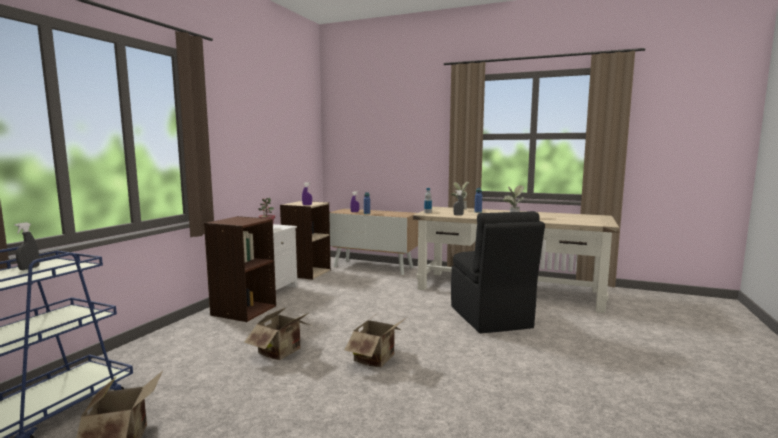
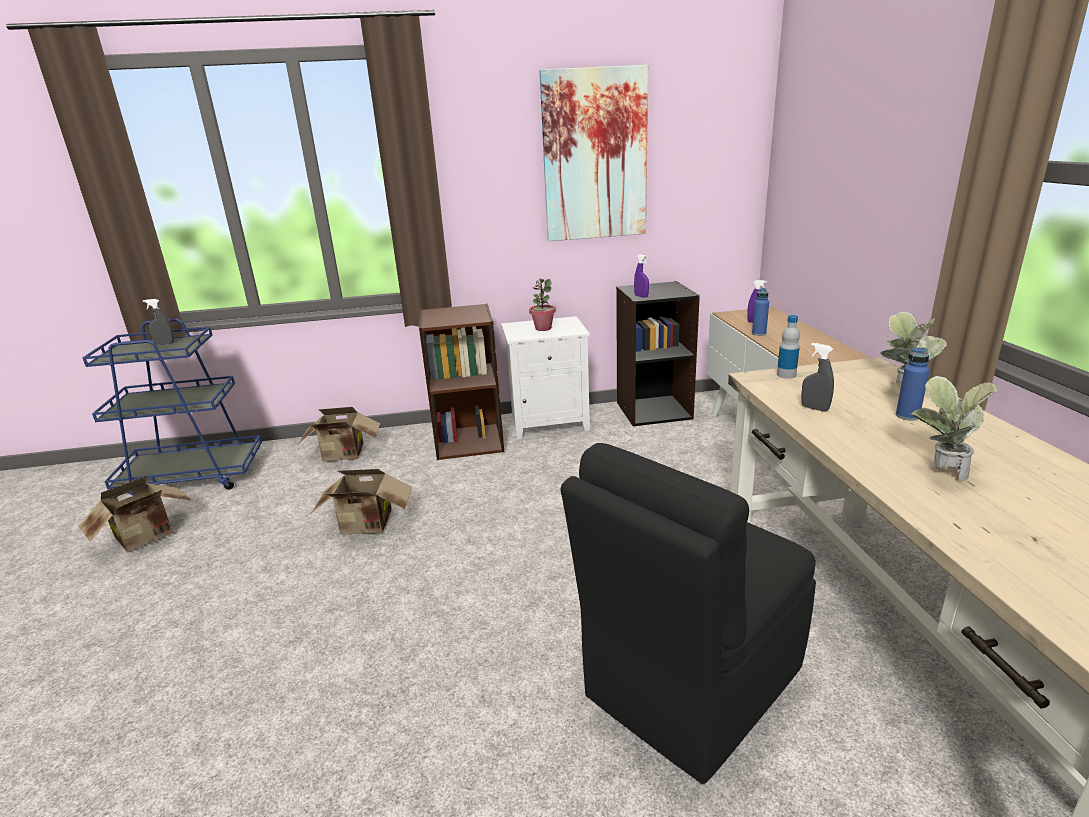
camera: 60 degrees right, 15 degrees up
beige bookcase [280,201,331,280] -> black bookcase [616,281,700,427]
cardboard box [345,313,406,368] -> cardboard box moved to [299,407,380,462]
none -> picture [540,65,648,241]

